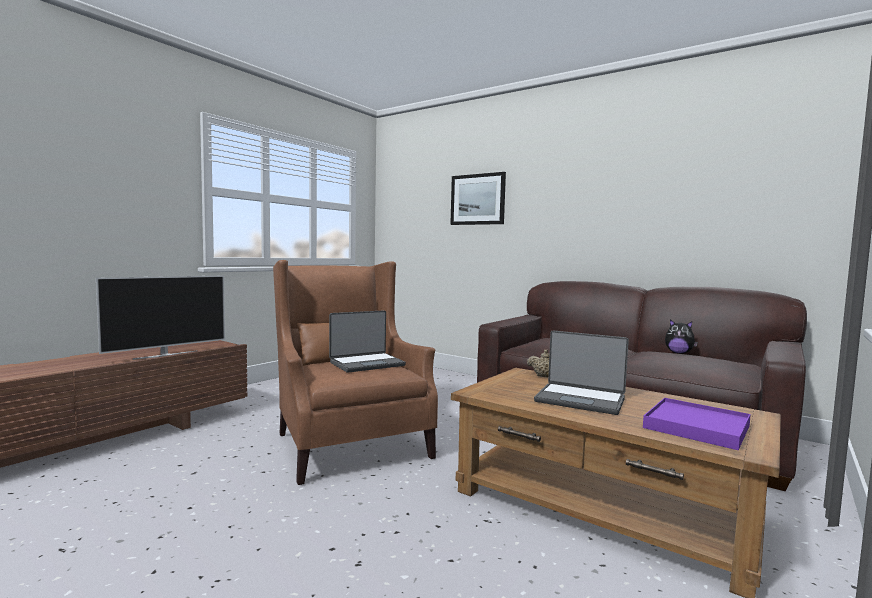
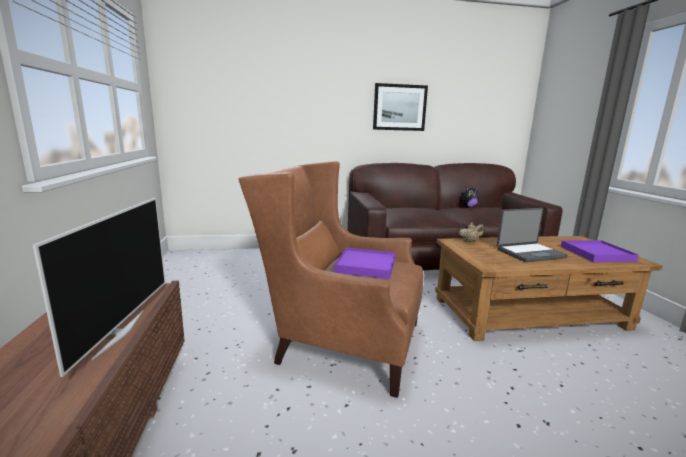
camera: 45 degrees left, 10 degrees up
laptop [329,310,406,373] -> purple tray [334,248,395,279]
picture [450,172,506,225] -> picture moved to [373,83,428,131]

